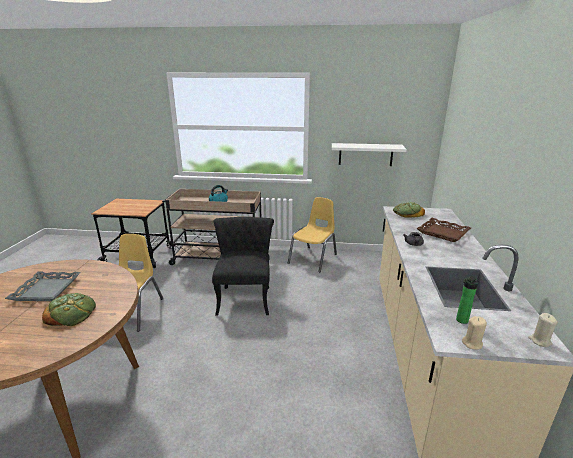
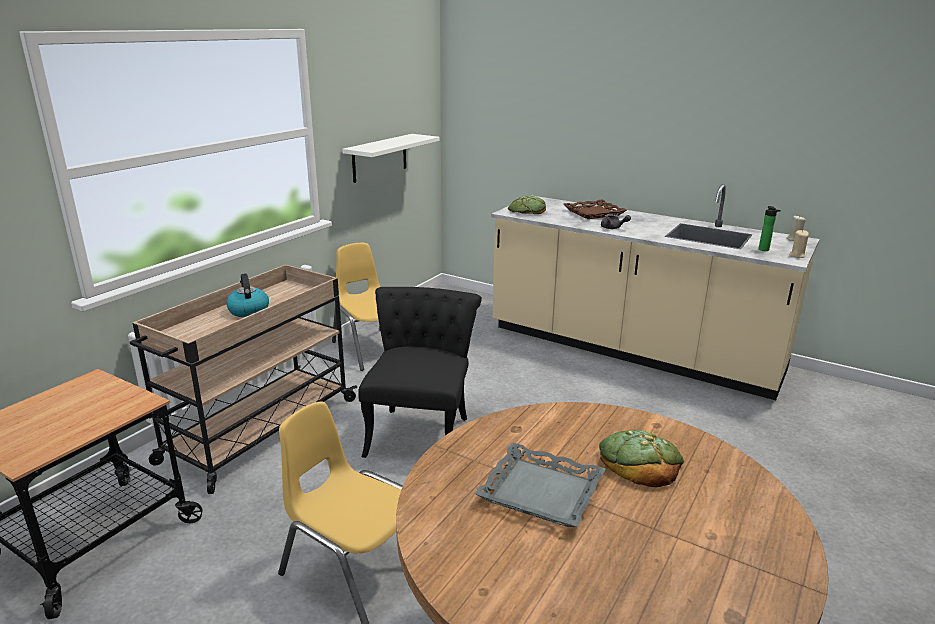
camera: 65 degrees left, 0 degrees up
black chair [212,217,274,316] -> black chair turned 75 degrees clockwise [358,287,482,458]

